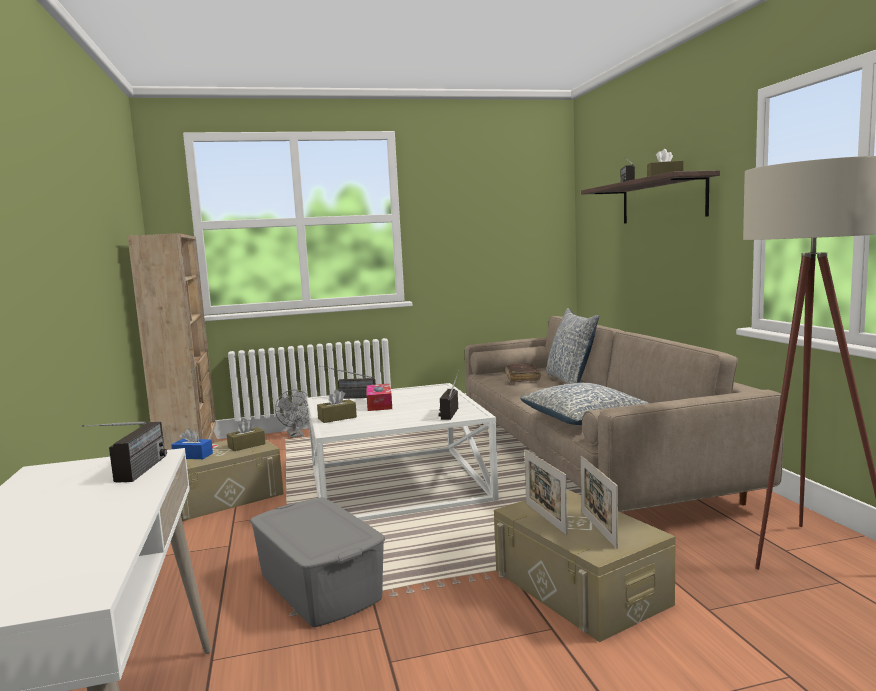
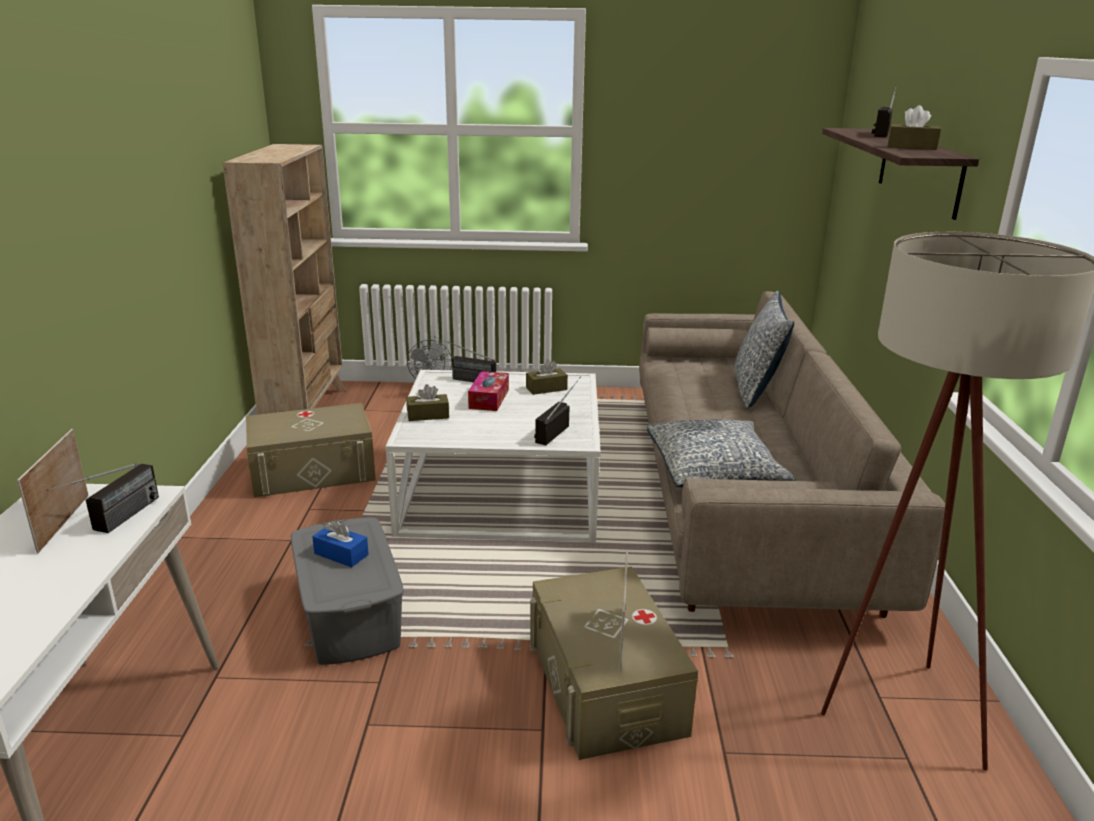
camera: 15 degrees right, 15 degrees up
blue tissue box [171,428,213,459] -> blue tissue box moved to [312,519,369,567]
brown tissue box [227,419,265,451] -> brown tissue box moved to [526,359,568,395]
brown book [505,363,540,382] -> none
picture frame [525,449,568,535] -> picture frame moved to [17,429,89,553]

